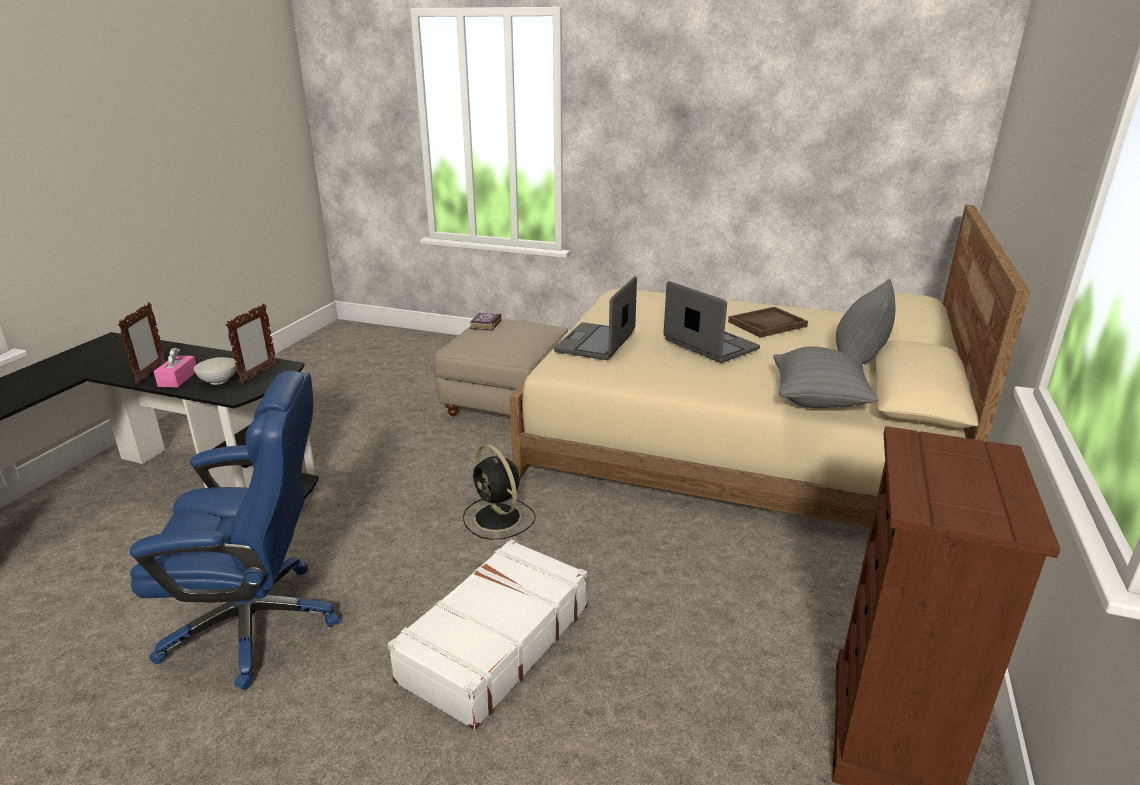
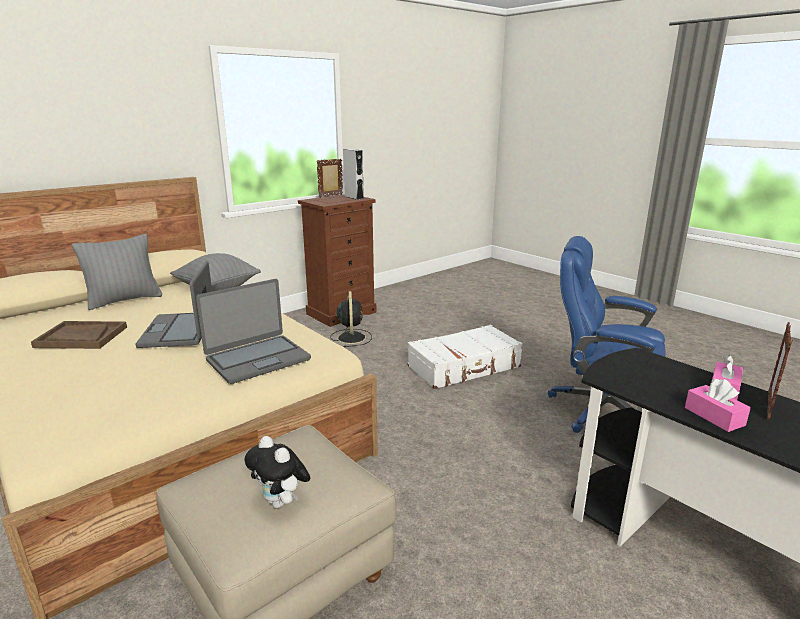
camera: 150 degrees left, 5 degrees down
white bowl [194,357,237,385] -> none
picture frame [226,303,277,384] -> picture frame moved to [317,159,343,198]
black fan [463,444,536,540] -> black fan moved to [331,291,372,348]
book [470,313,501,331] -> plush toy [245,436,310,508]
none -> grey speaker [343,149,364,200]
none -> pink tissue box [685,379,751,432]

